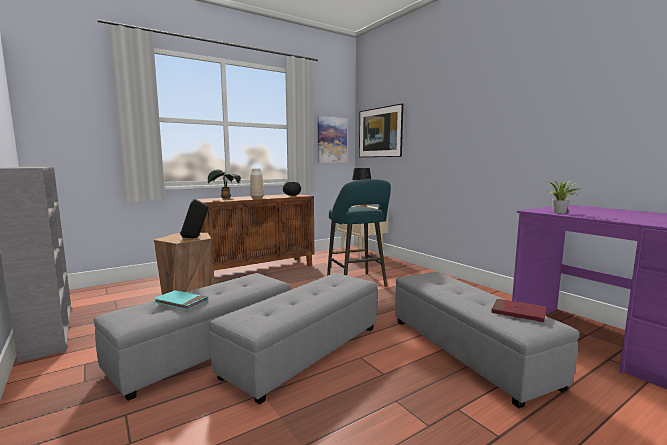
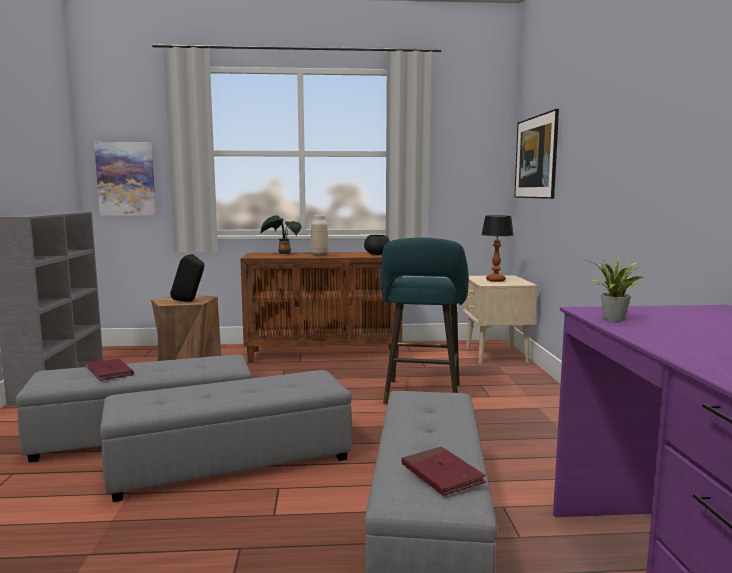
camera: 30 degrees right, 0 degrees up
turquoise book [153,290,207,310] -> red book [87,358,134,381]
picture [318,116,347,163] -> picture moved to [94,142,156,216]

